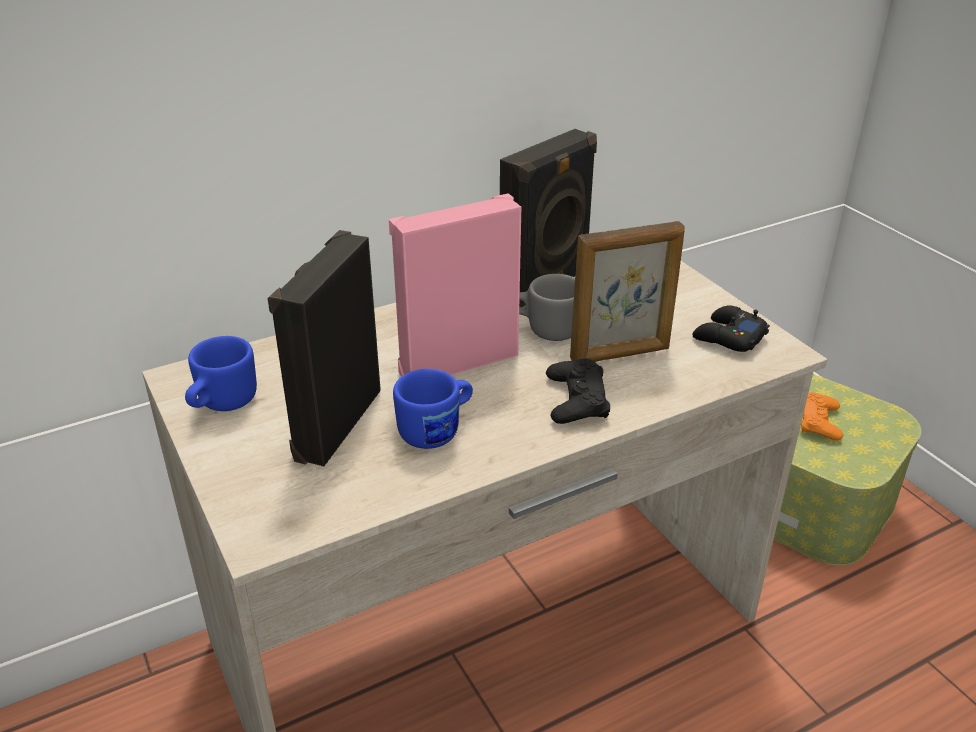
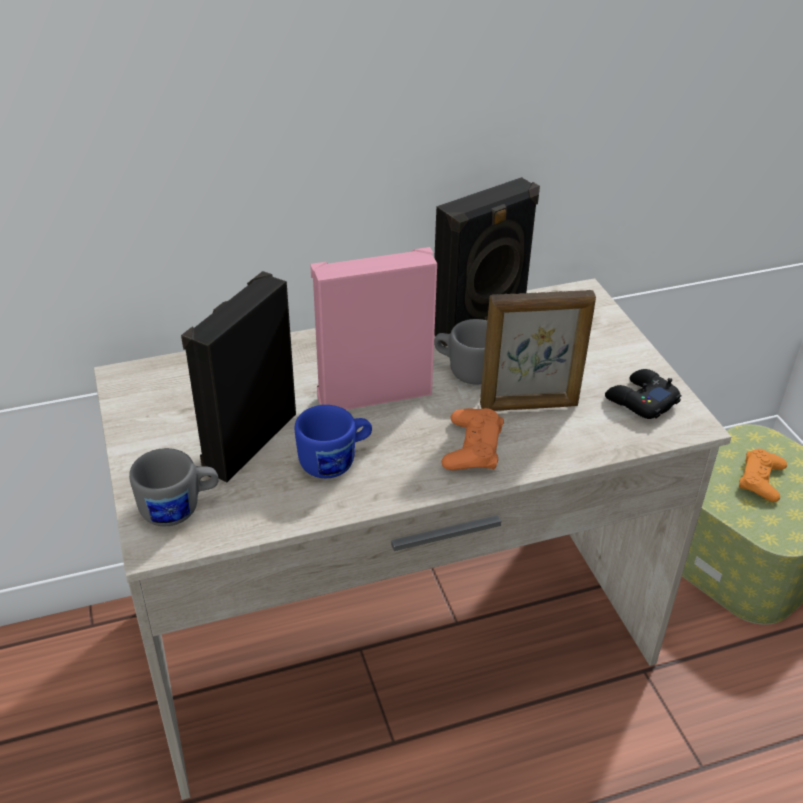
camera: 10 degrees right, 5 degrees up
blue mug [185,336,257,411] -> none
black game controller [546,358,610,424] -> orange game controller [441,408,504,470]
none -> grey mug [129,448,219,526]

